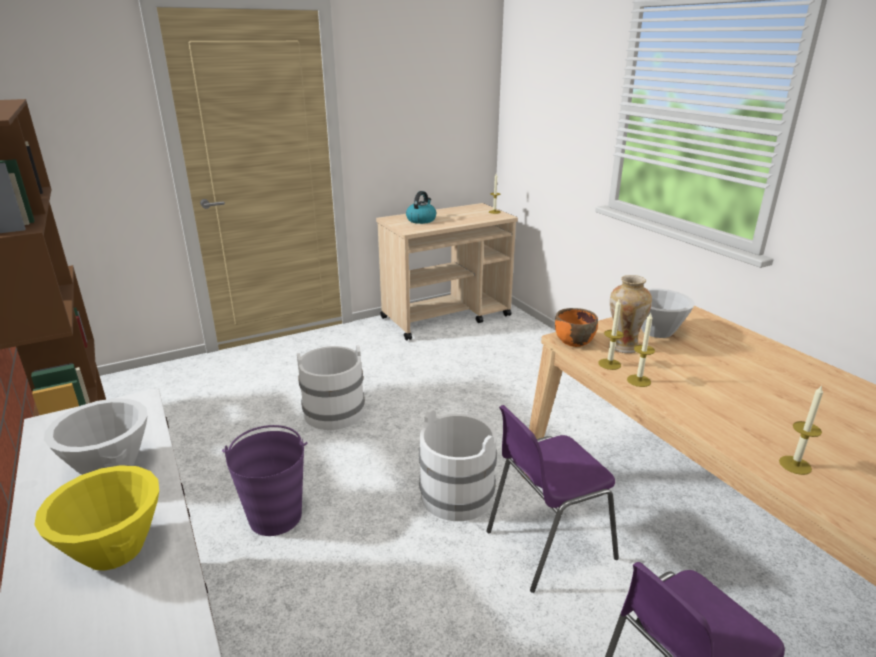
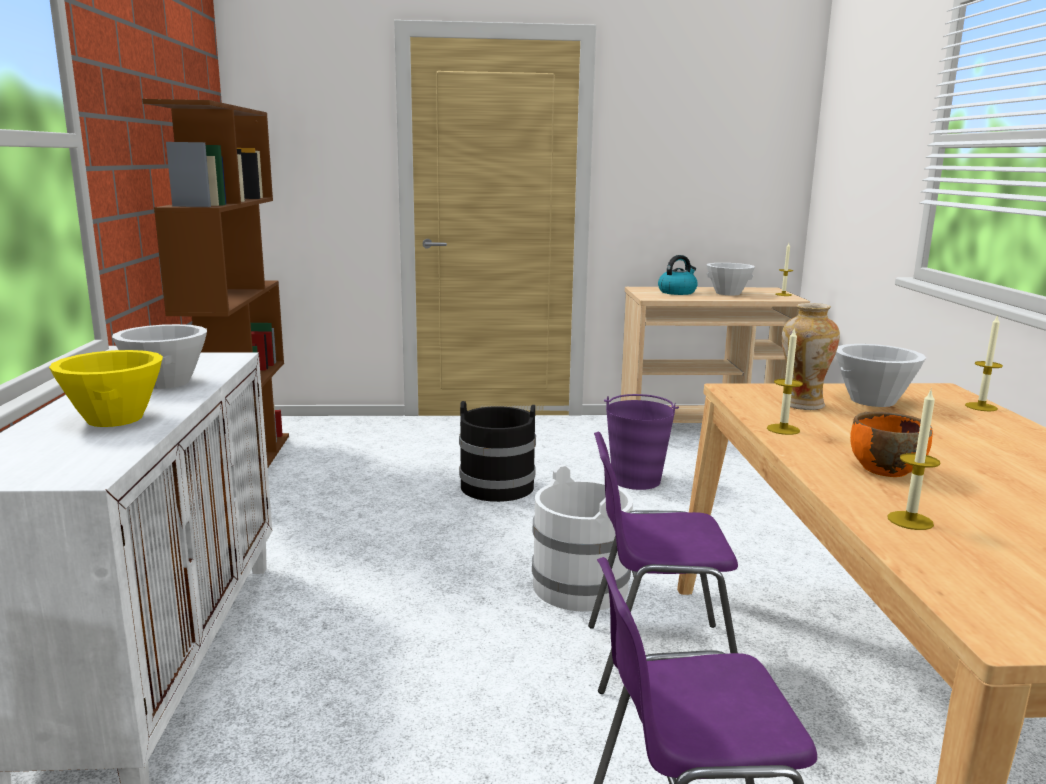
camera: 25 degrees right, 10 degrees down
purple bucket [222,425,307,536] -> purple bucket moved to [604,394,679,490]
white bucket [297,345,365,430] -> black bucket [459,401,536,502]
orange bowl [555,308,598,347] -> orange bowl moved to [850,411,933,477]
candle [598,299,624,370] -> candle moved to [965,315,1003,411]
none -> white bowl [706,263,755,295]

